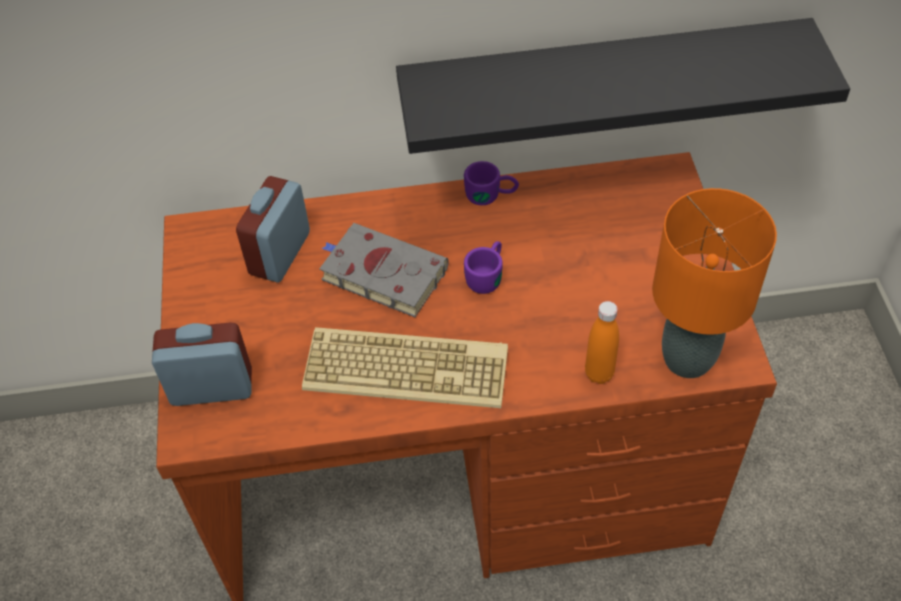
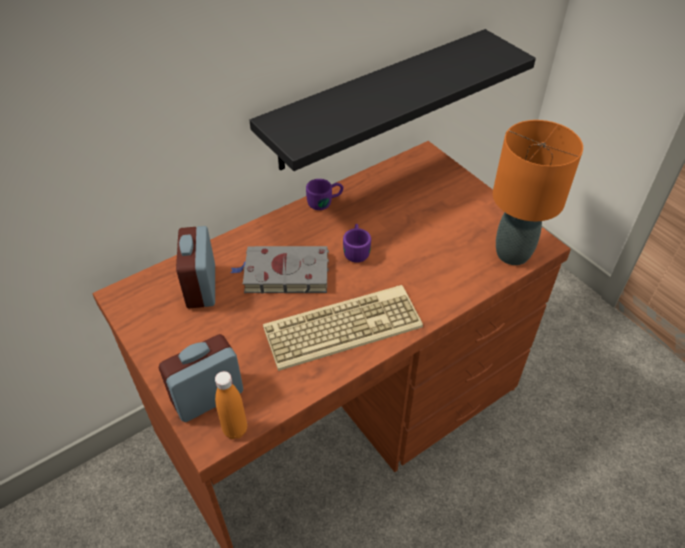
camera: 30 degrees left, 5 degrees down
orange bottle [585,301,619,384] -> orange bottle moved to [215,371,247,439]

